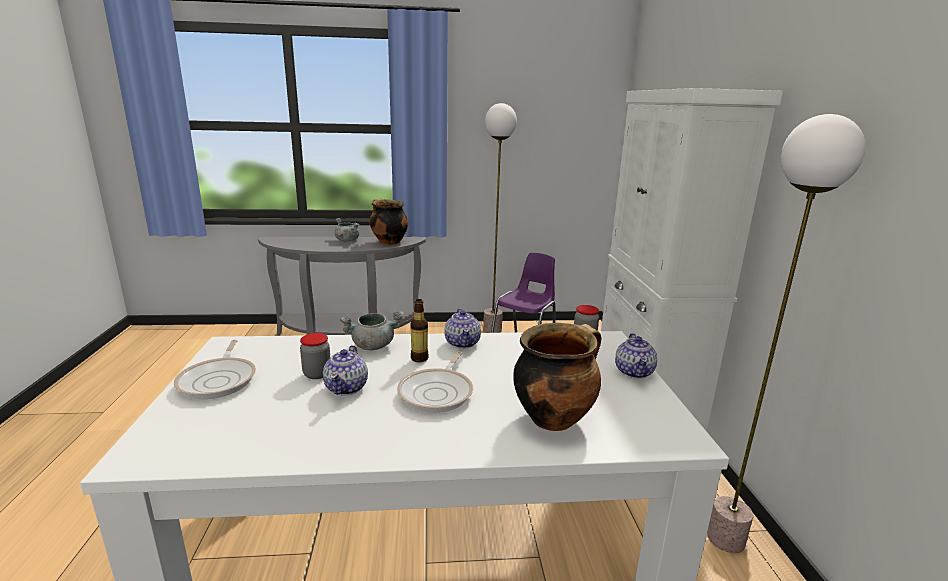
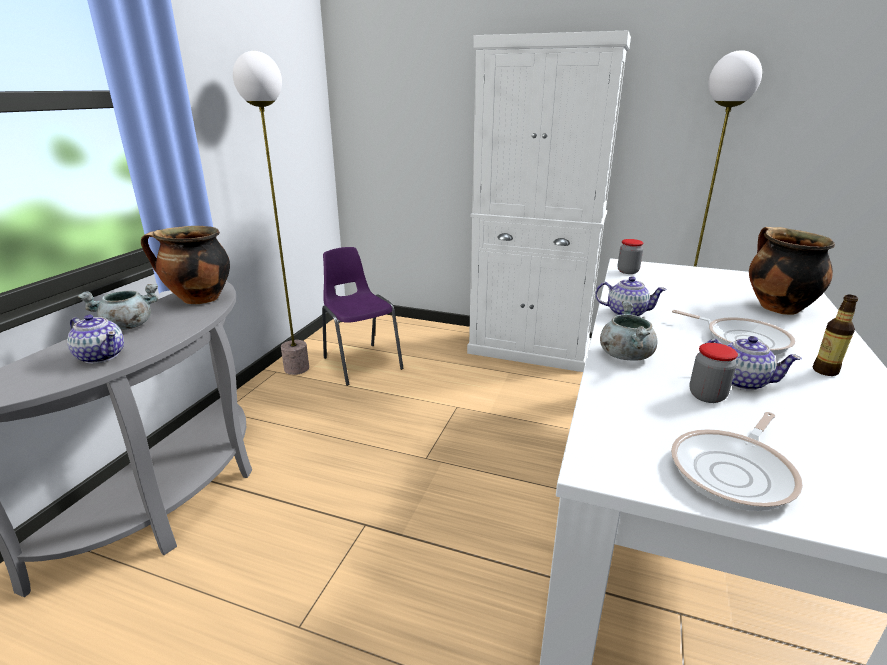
camera: 65 degrees left, 5 degrees up
frying pan [174,340,256,399] -> frying pan turned 120 degrees clockwise [671,412,803,511]
bottle [410,299,429,362] -> bottle moved to [813,295,858,376]
teapot [615,333,657,379] -> teapot moved to [67,315,124,364]

